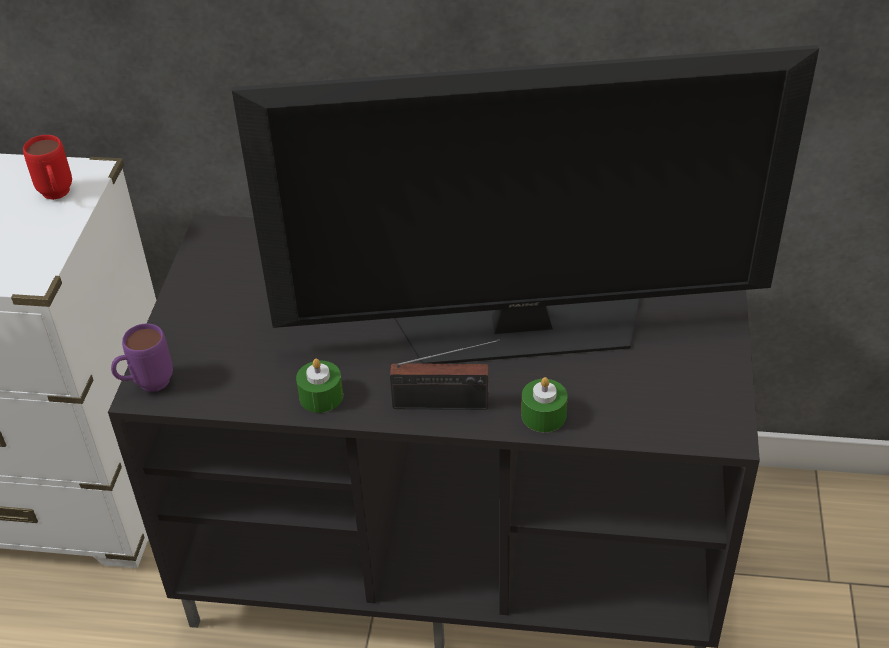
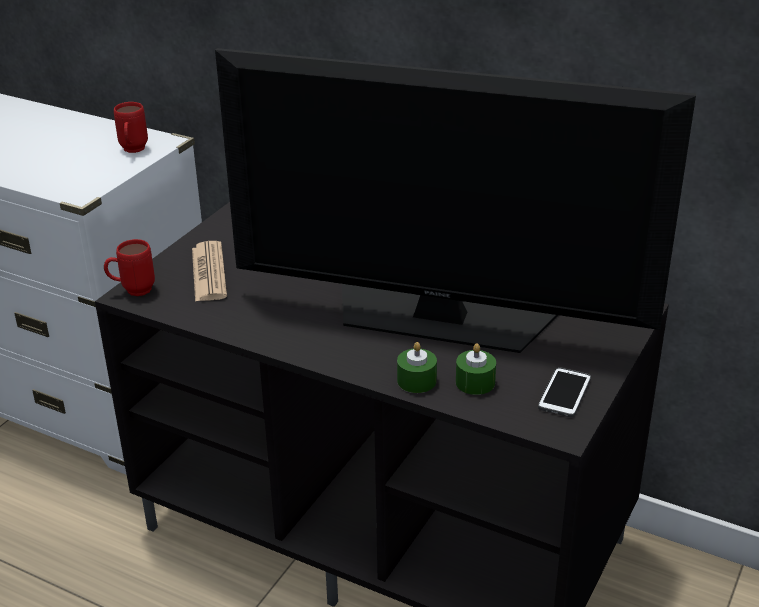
camera: 20 degrees right, 10 degrees down
purple mug [111,324,173,392] -> red mug [104,239,155,296]
green candle [296,358,343,413] -> green candle moved to [456,343,496,395]
radio [390,339,500,410] -> none
none -> newspaper [192,241,227,302]
none -> phone [538,367,591,417]

